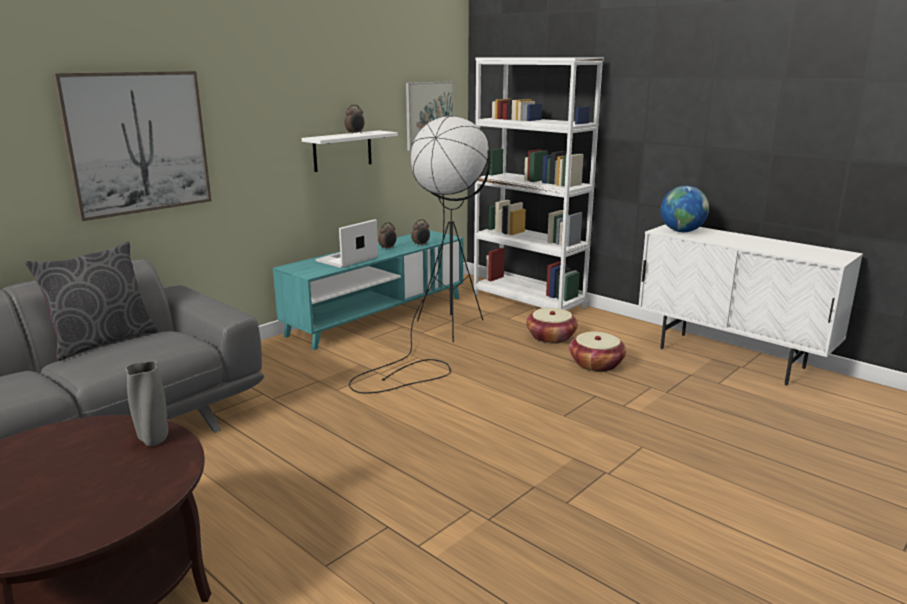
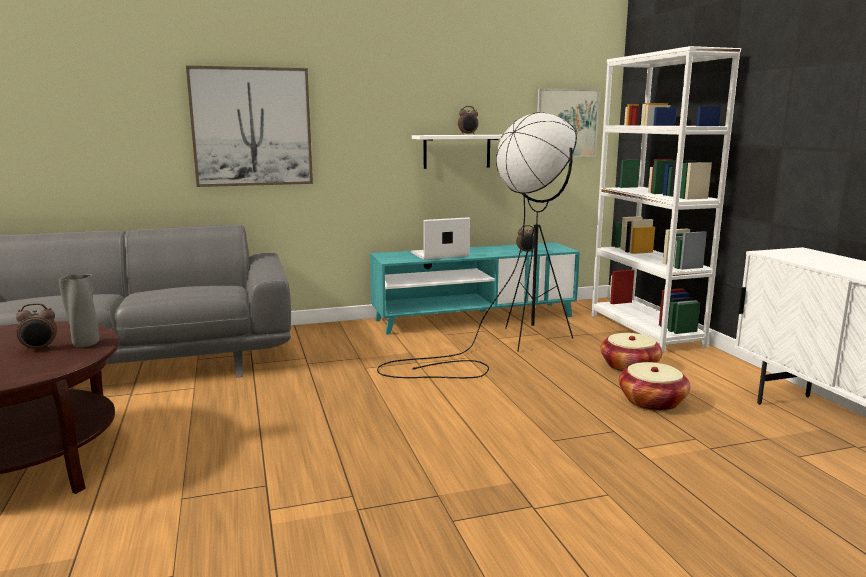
camera: 30 degrees right, 5 degrees down
grey pillow [25,241,157,361] -> none
alarm clock [378,222,397,250] -> alarm clock moved to [16,303,57,352]
globe [661,186,709,232] -> none

